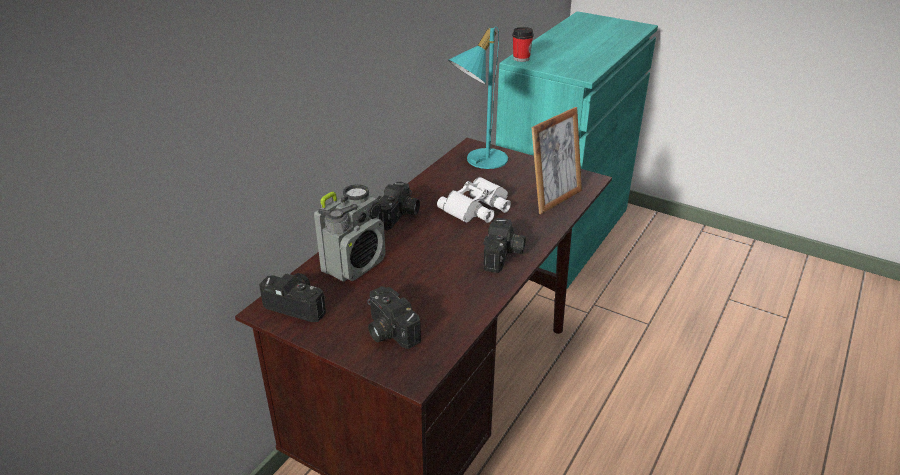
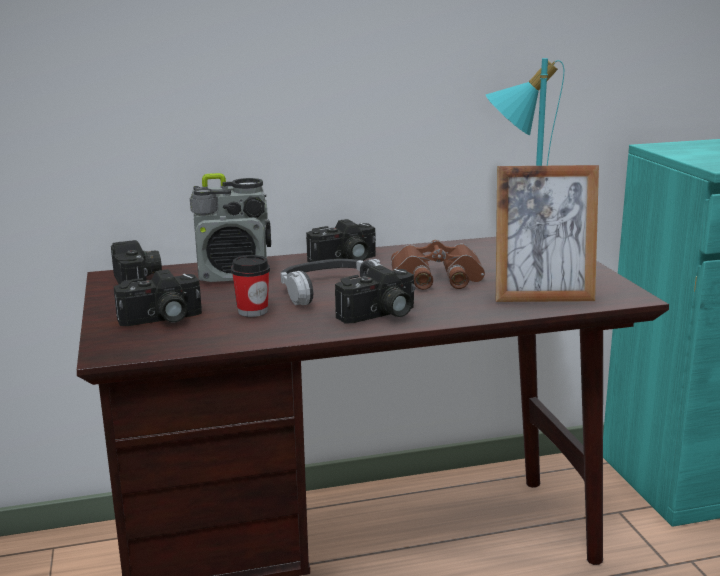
camera: 45 degrees right, 15 degrees down
camera [367,286,421,349] -> camera turned 120 degrees counterclockwise [114,269,202,326]
white binoculars [437,177,511,223] -> brown binoculars [391,240,485,290]
cup [512,27,534,62] -> cup moved to [231,255,270,317]
none -> headphones [280,259,382,305]

